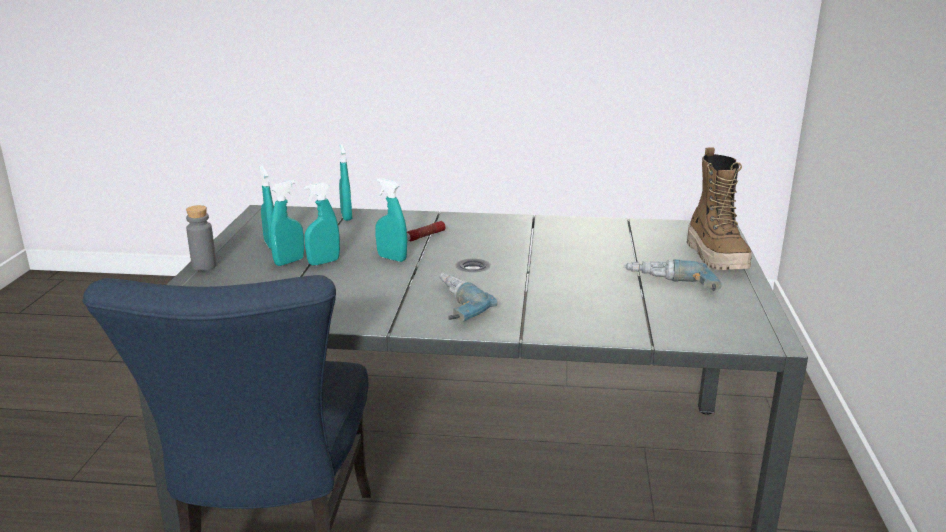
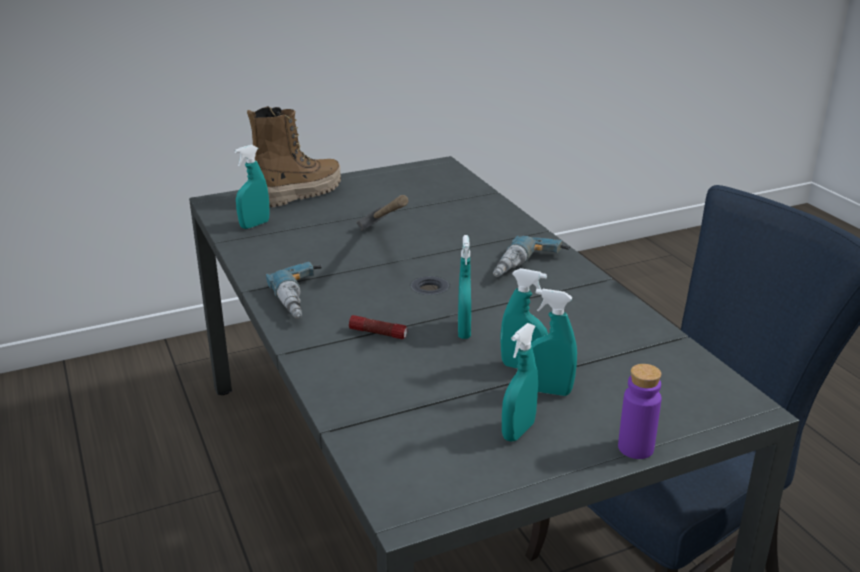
camera: 120 degrees left, 5 degrees up
grey bottle [186,205,217,271] -> purple bottle [618,364,661,459]
turquoise spray bottle [339,144,352,221] -> turquoise spray bottle moved to [234,145,269,229]
power drill [624,259,722,291] -> power drill moved to [266,262,322,319]
none -> hammer [357,195,409,231]

